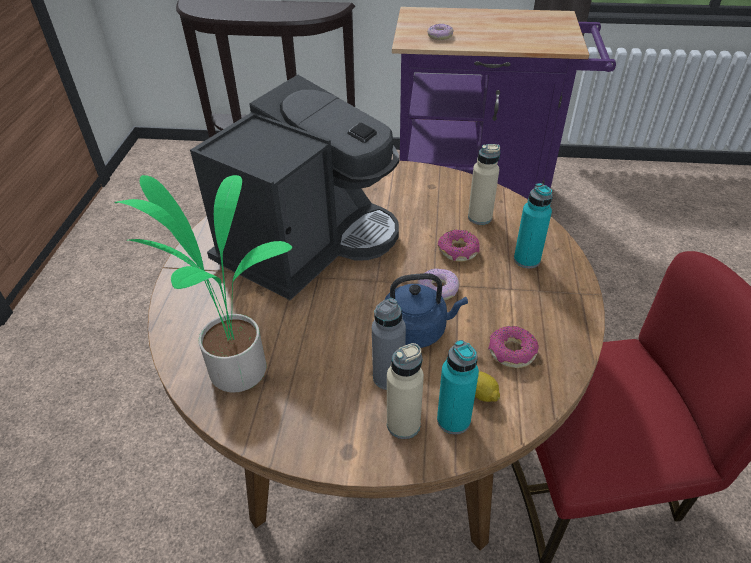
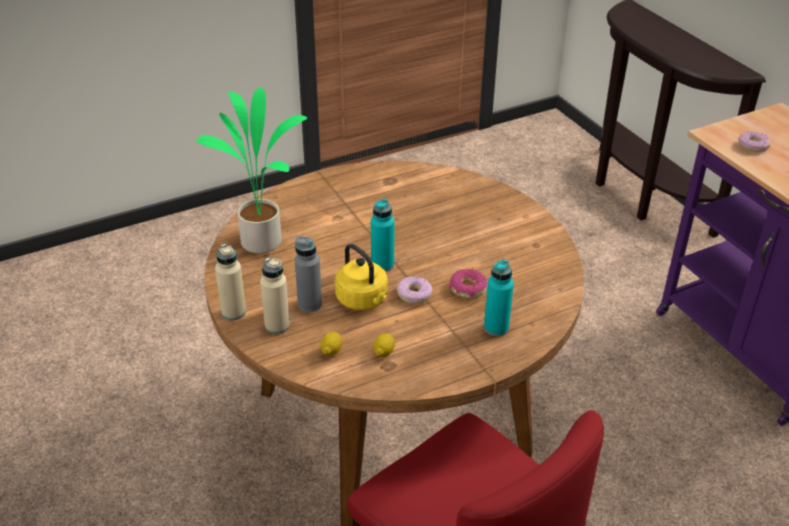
camera: 55 degrees right, 5 degrees down
coffee machine [190,75,399,300] -> none
blue kettle [385,273,468,348] -> yellow kettle [335,244,388,310]
turquoise bottle [437,340,479,434] -> turquoise bottle moved to [371,198,395,272]
beige bottle [468,144,500,225] -> beige bottle moved to [215,244,246,320]
donut [488,326,539,368] -> lemon [373,334,395,358]

